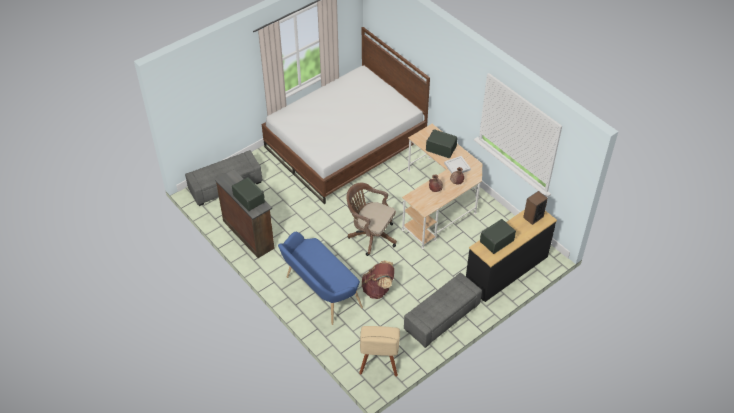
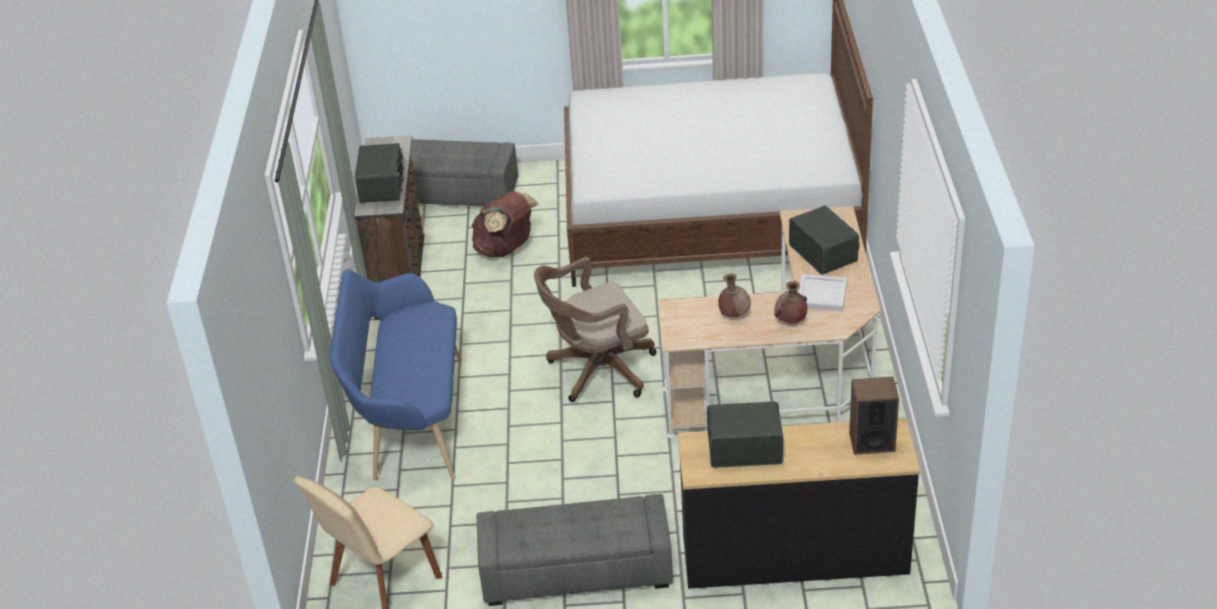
camera: 40 degrees right, 10 degrees down
brown office chair [346,183,397,256] -> brown office chair turned 90 degrees counterclockwise [534,257,657,402]
brown backpack [362,261,394,299] -> brown backpack moved to [472,191,538,258]

